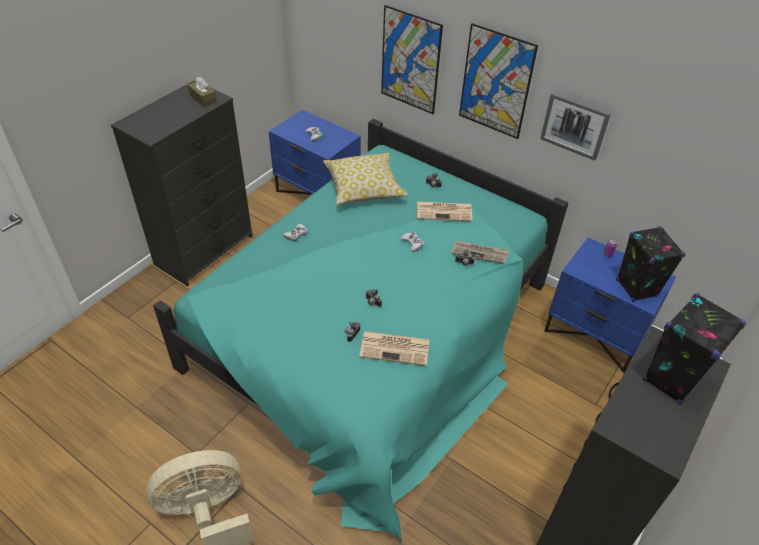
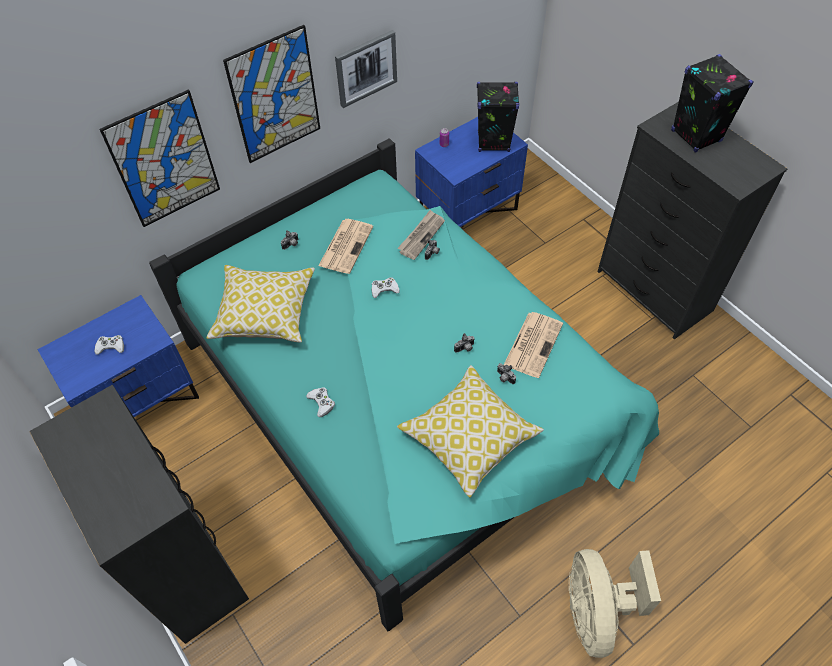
camera: 70 degrees left, 10 degrees up
brown tissue box [188,77,216,107] -> none
none -> pillow [397,365,544,498]

